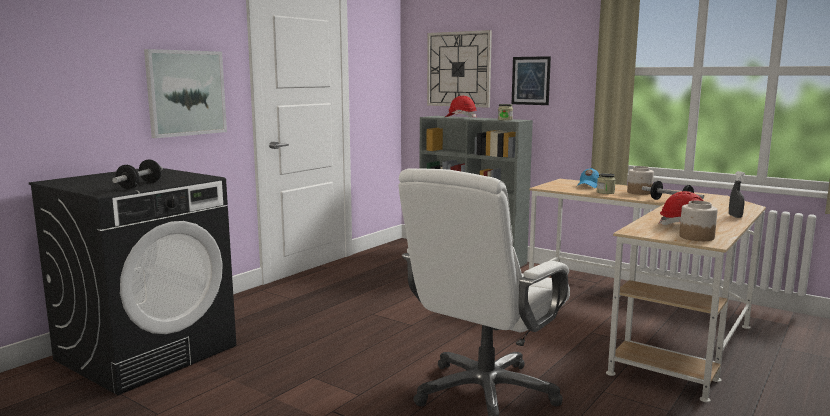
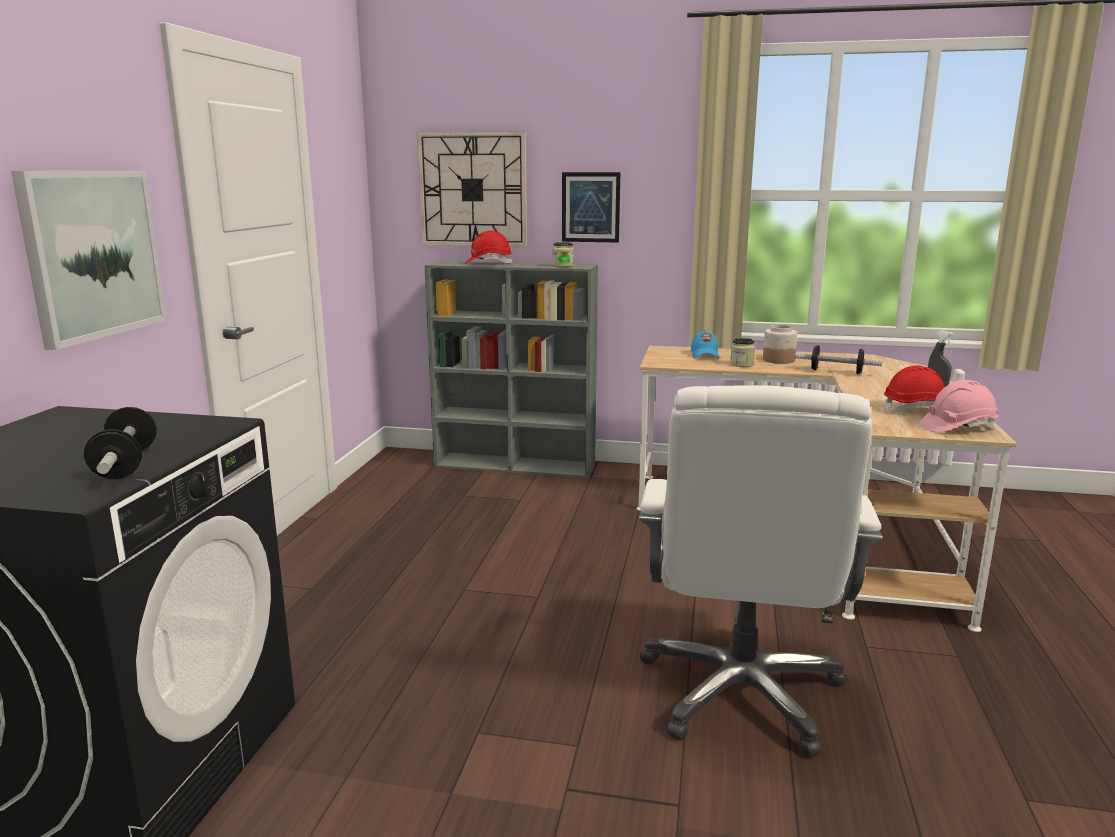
camera: 25 degrees left, 5 degrees up
jar [679,201,718,241] -> pink hard hat [920,380,999,432]

